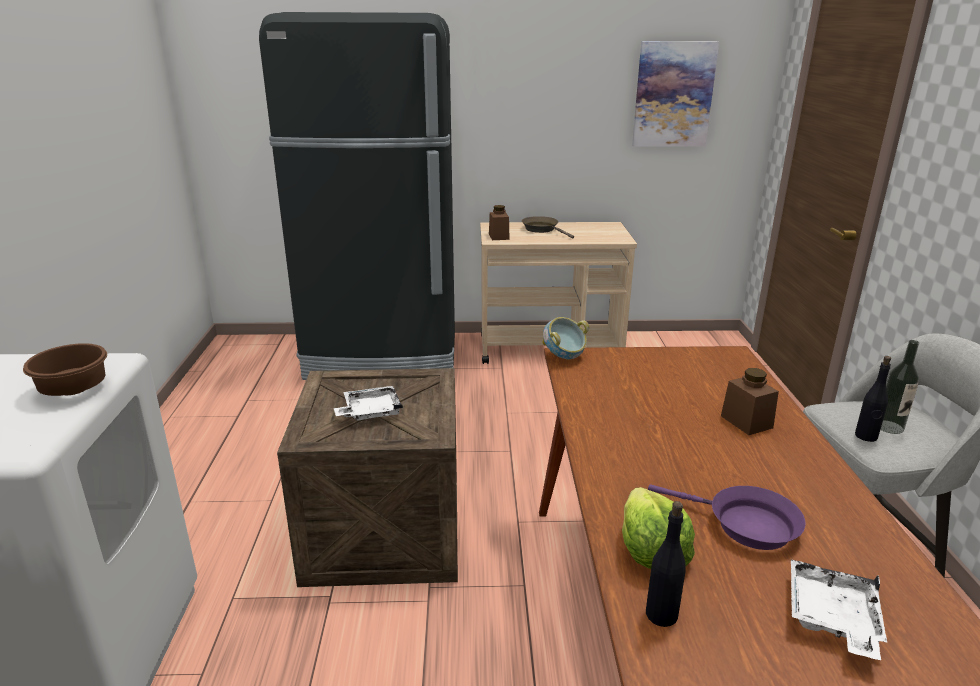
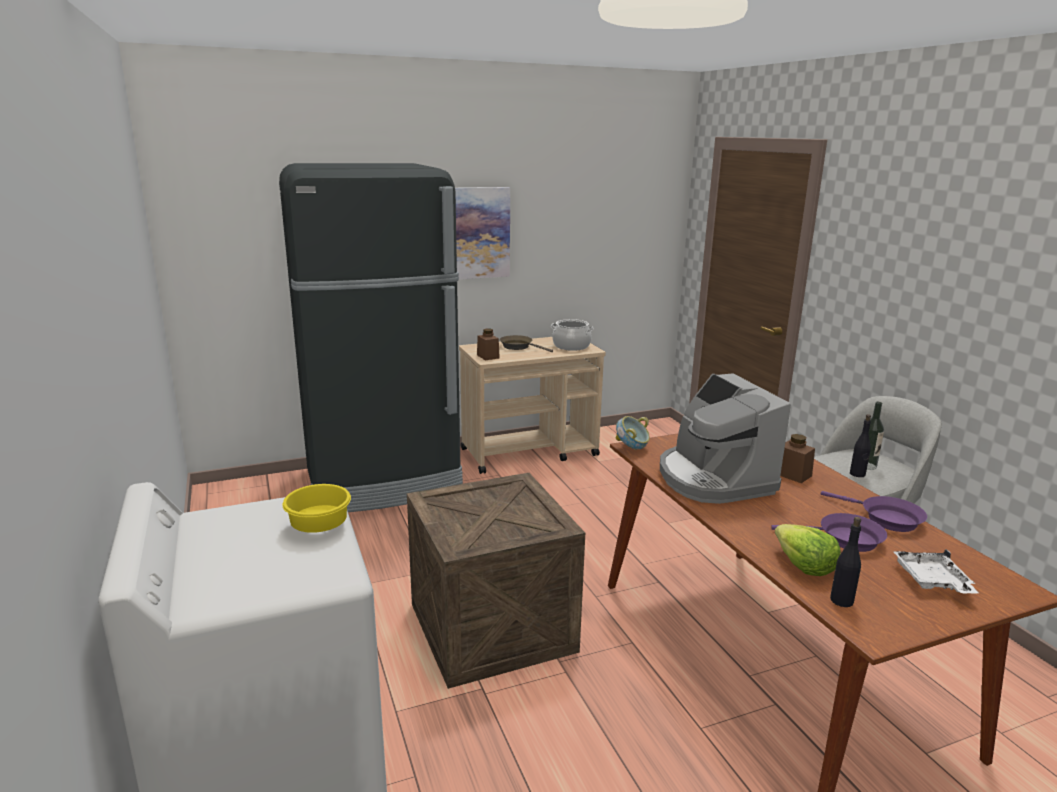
camera: 20 degrees left, 5 degrees down
brown bowl [23,343,107,396] -> yellow bowl [282,484,351,533]
white tray [334,386,403,421] -> none
picture [632,41,719,147] -> picture moved to [455,187,510,279]
none -> cooking pot [551,319,594,351]
none -> coffee machine [660,373,791,504]
none -> purple frying pan [821,491,927,532]

